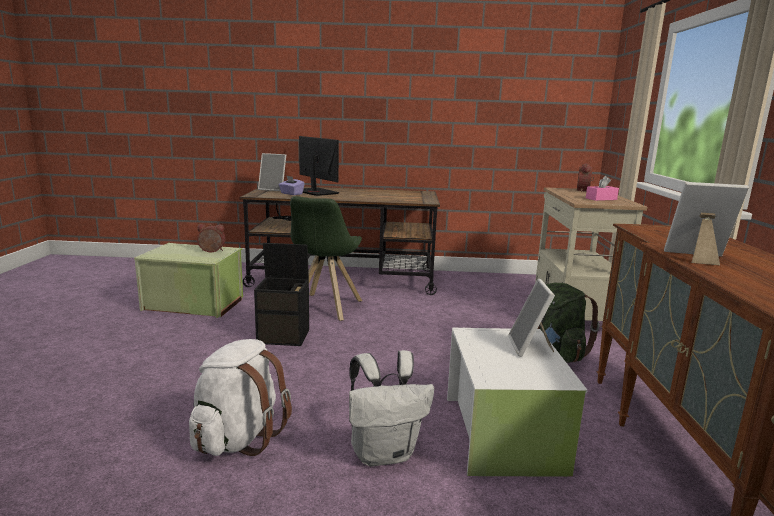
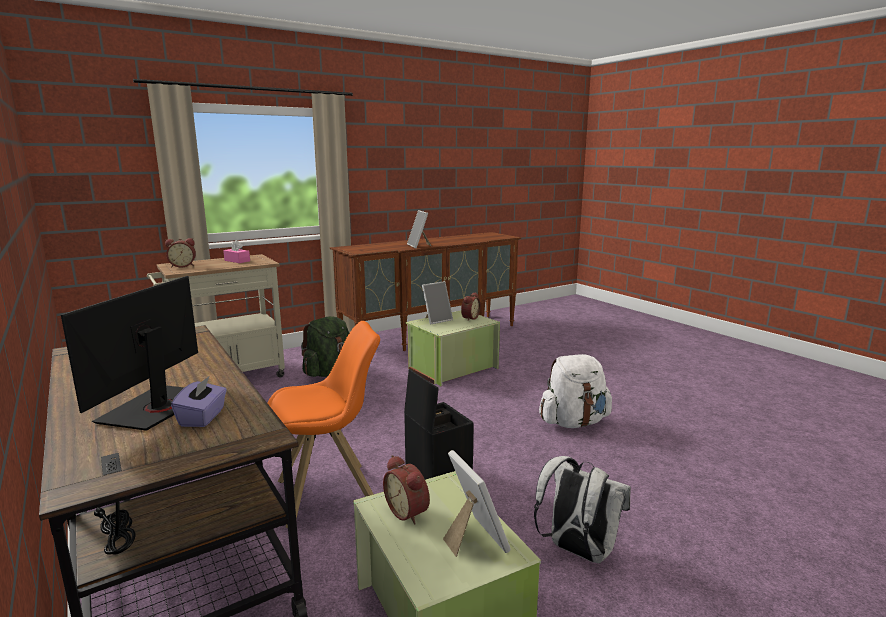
camera: 125 degrees left, 0 degrees up
picture frame [258,153,286,191] -> picture frame moved to [443,450,511,557]
green chair [290,196,362,321] -> orange chair [267,321,380,528]
white backpack [349,350,434,467] -> white backpack moved to [534,456,631,563]
white storage box [447,328,588,477] -> green storage box [405,310,500,386]
none -> alarm clock [461,292,481,321]

